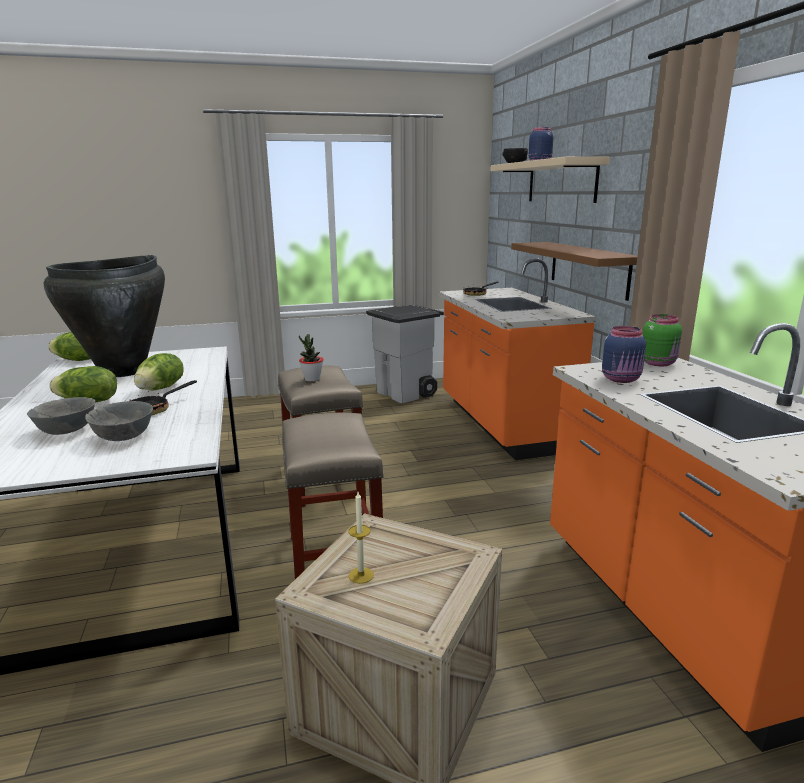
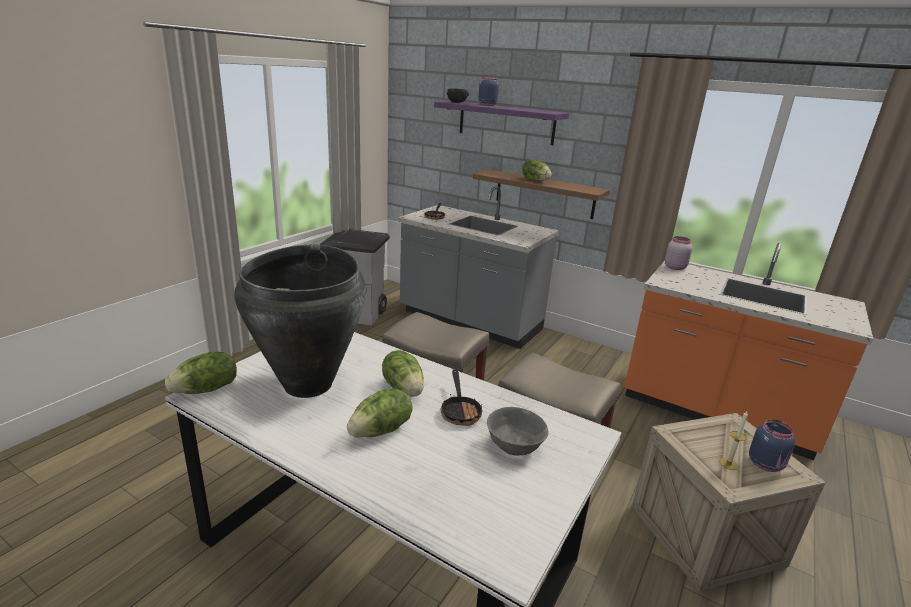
camera: 45 degrees left, 5 degrees up
grey bowl [27,397,95,435] -> none
potted plant [299,334,324,382] -> none
orange counter [439,258,596,460] -> grey counter [397,186,559,349]
beige shelf [491,157,610,203] -> purple shelf [434,101,569,145]
blue jar [602,326,646,383] -> blue jar moved to [749,419,795,472]
green jar [642,314,682,366] -> pink jar [665,236,692,270]
none -> lettuce [522,160,552,181]

